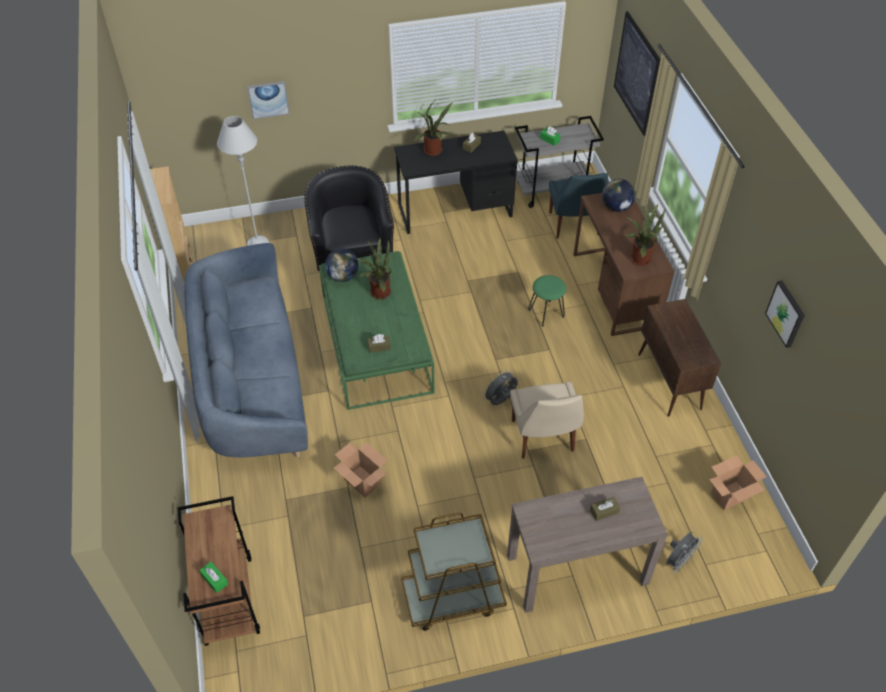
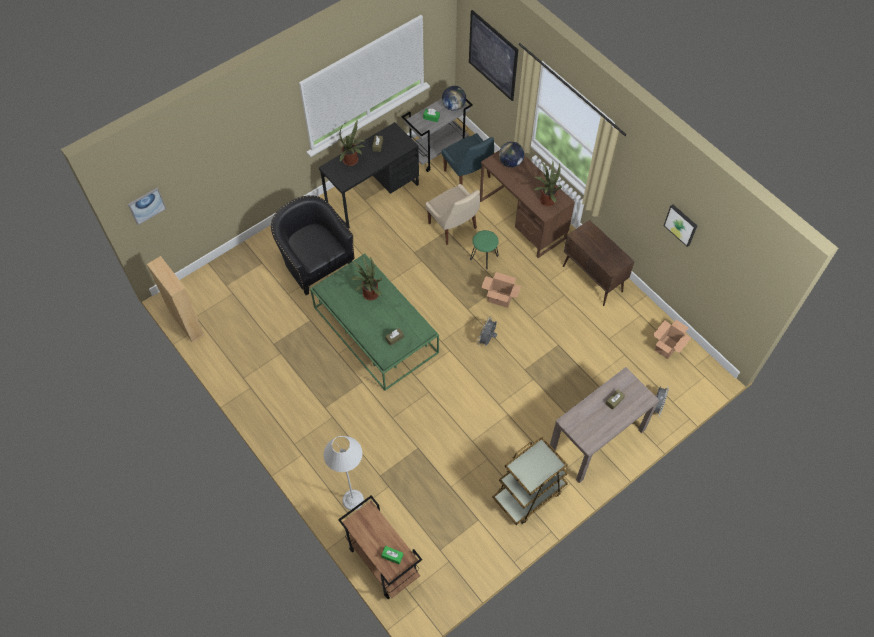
camera: 25 degrees left, 10 degrees up
blue sofa [184,243,308,458] -> none
grey floor lamp [217,116,269,246] -> grey floor lamp moved to [324,436,364,510]
picture [247,81,290,119] -> picture moved to [128,188,166,225]
globe [325,248,359,282] -> globe moved to [442,86,466,111]
cardboard box [334,442,388,498] -> cardboard box moved to [481,272,521,308]
beige chair [510,382,584,459] -> beige chair moved to [425,184,480,245]

